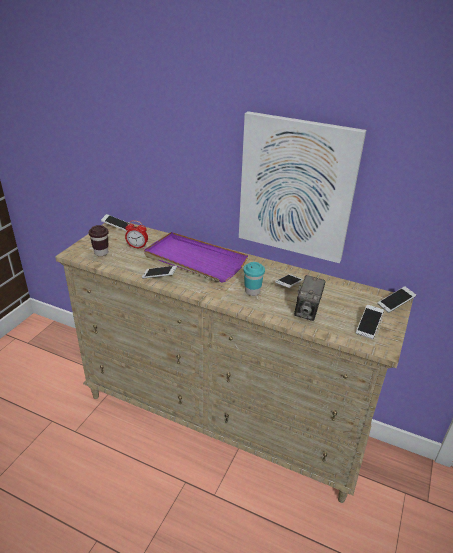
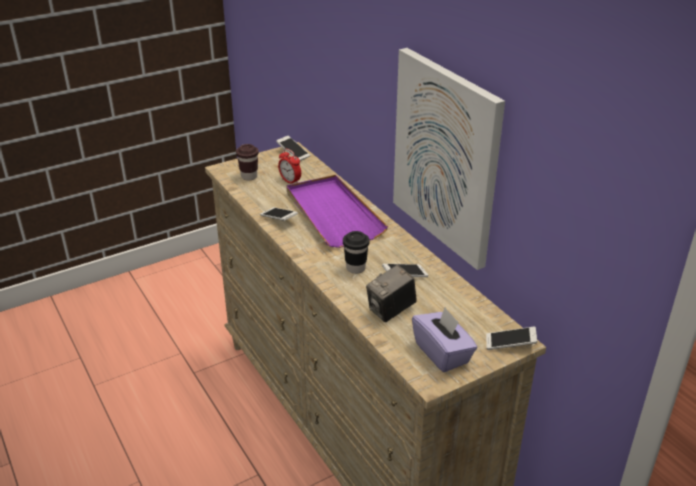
camera: 35 degrees right, 0 degrees up
turquoise cup [243,262,265,296] -> black cup [343,231,370,274]
phone [356,305,384,339] -> purple tissue box [412,307,478,372]

